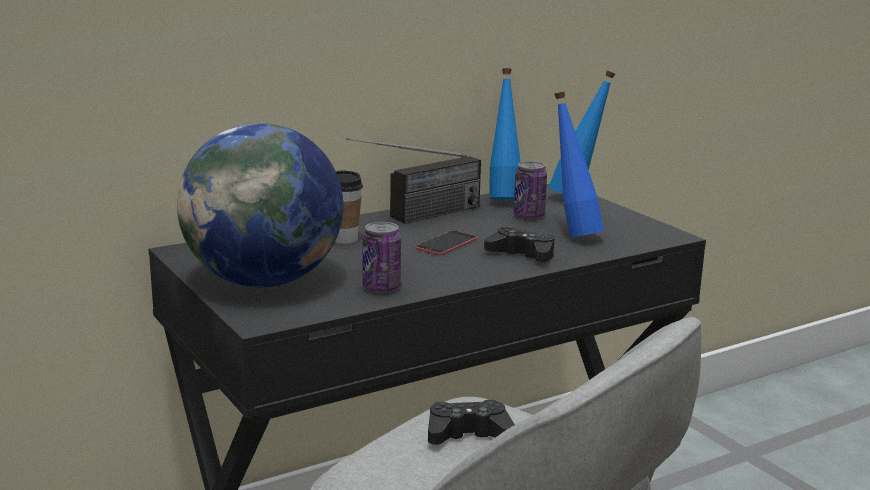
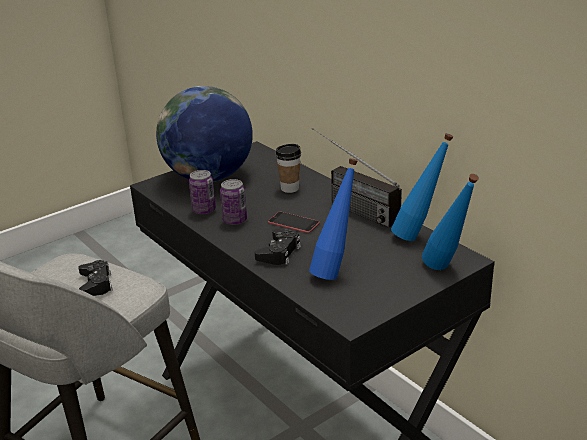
camera: 85 degrees right, 10 degrees up
can [513,161,547,219] -> can moved to [220,179,247,225]

